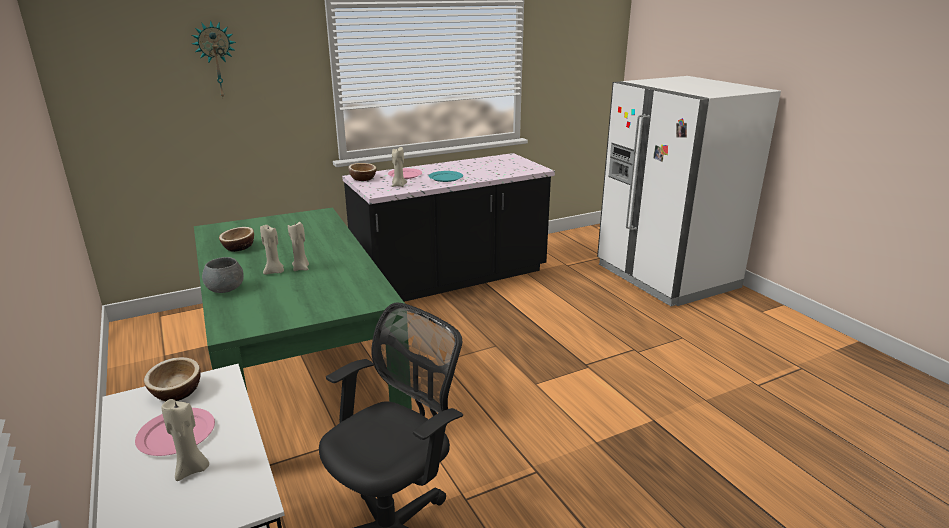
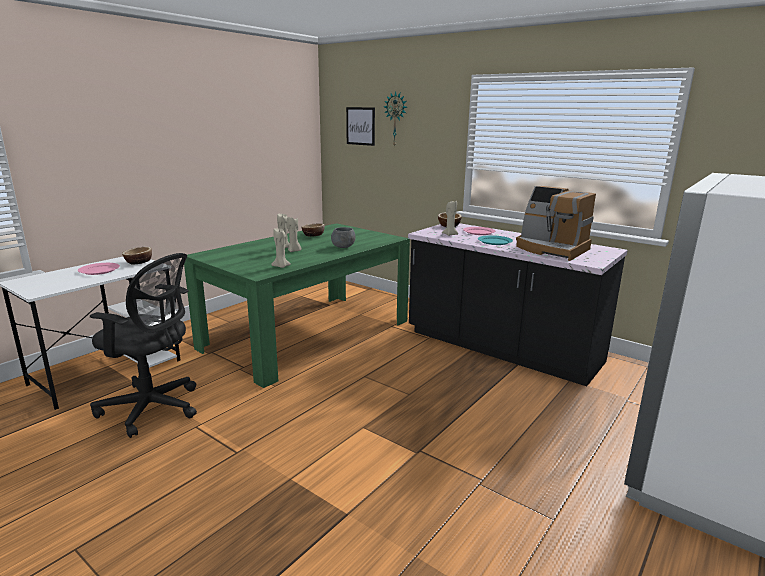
camera: 65 degrees right, 5 degrees down
beige candle [162,399,209,481] -> beige candle moved to [271,228,291,268]
grey bowl [202,257,244,293] -> grey bowl moved to [331,227,355,248]
none -> picture [346,107,375,146]
none -> coffee machine [516,186,596,261]

